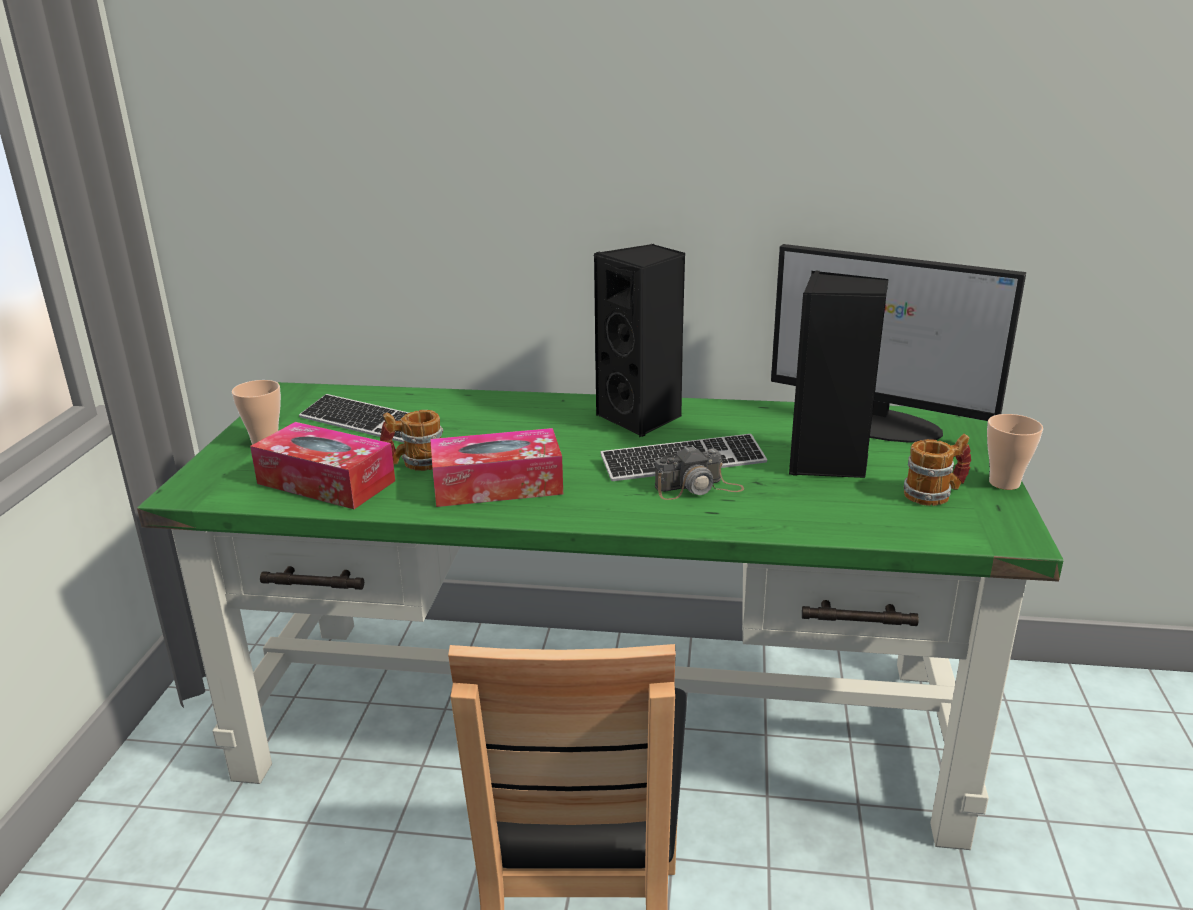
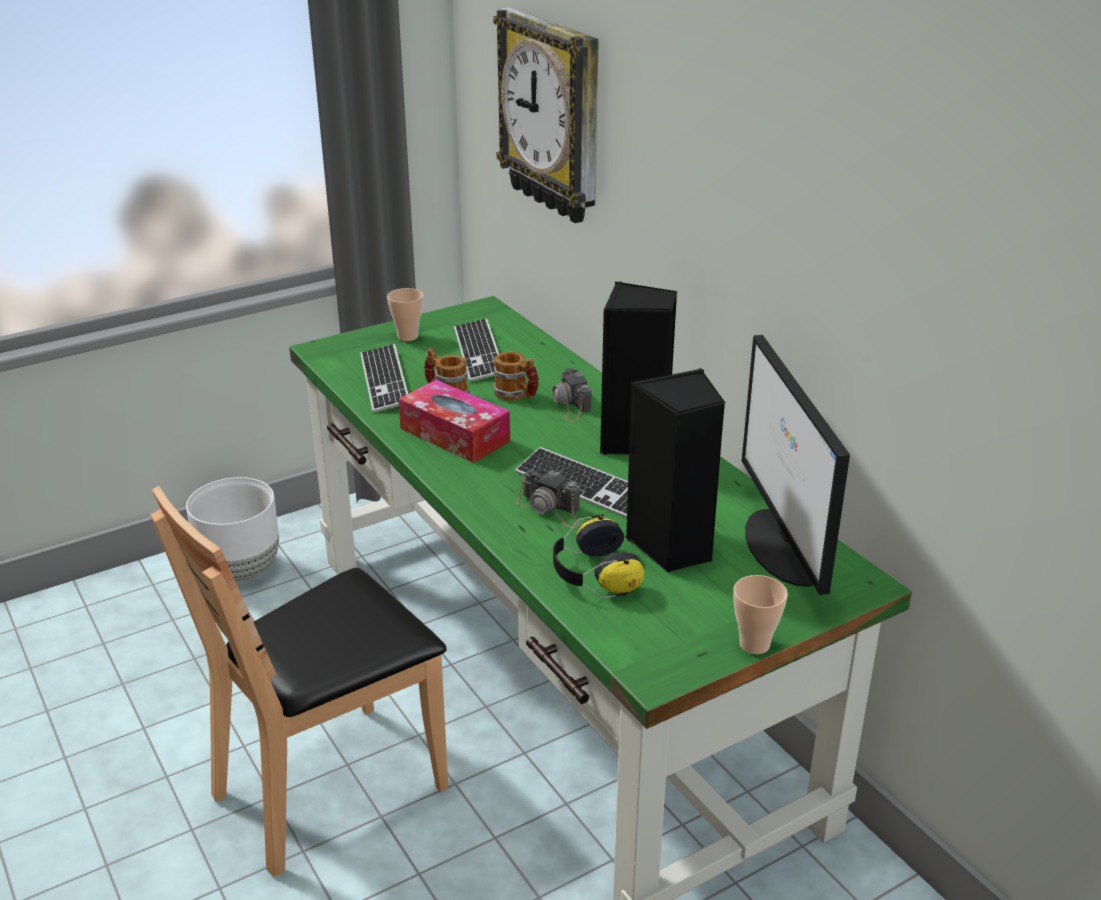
camera: 50 degrees right, 5 degrees up
tissue box [250,422,395,509] -> keyboard [360,344,408,412]
mug [904,434,971,506] -> mug moved to [494,351,539,401]
none -> white planter [186,477,279,581]
none -> wall clock [493,7,599,223]
none -> camera [551,368,592,421]
none -> headphones [553,514,644,598]

